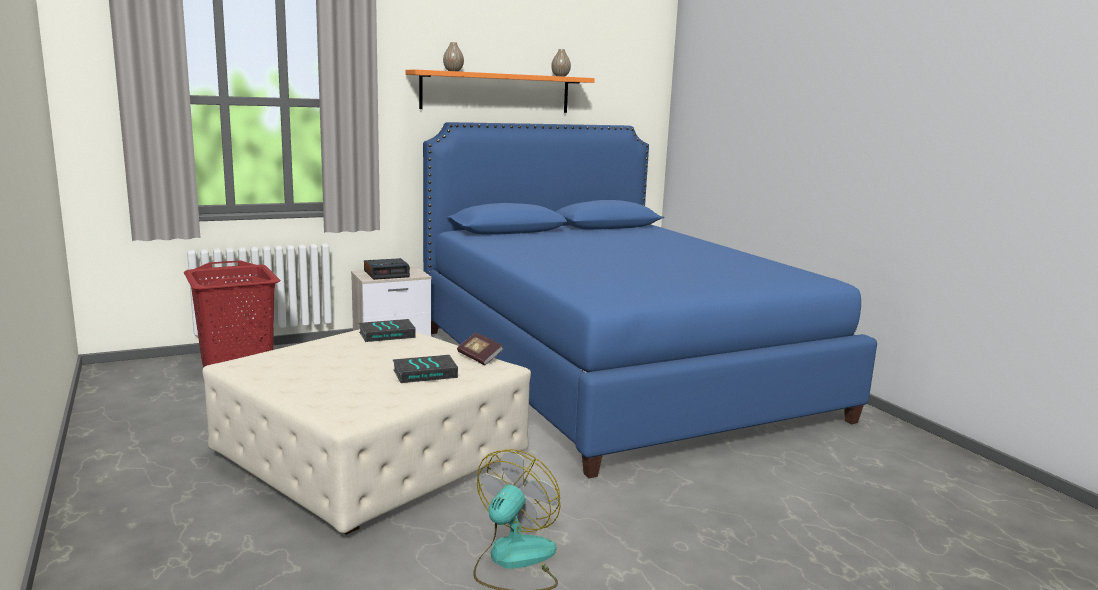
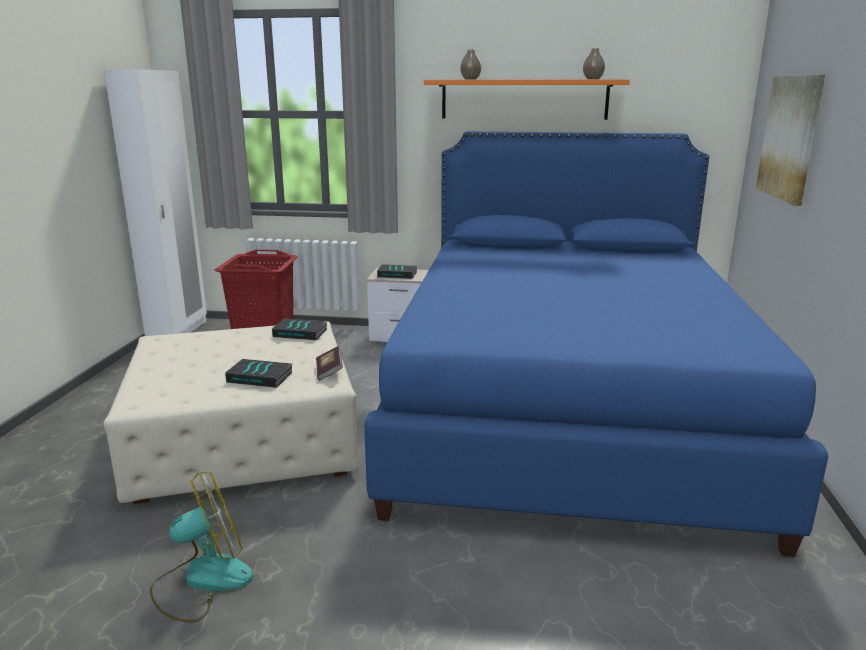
camera: 35 degrees right, 5 degrees up
alarm clock [364,258,410,280] -> book [377,264,417,279]
none -> white wardrobe [104,69,207,336]
none -> picture [756,75,825,206]

